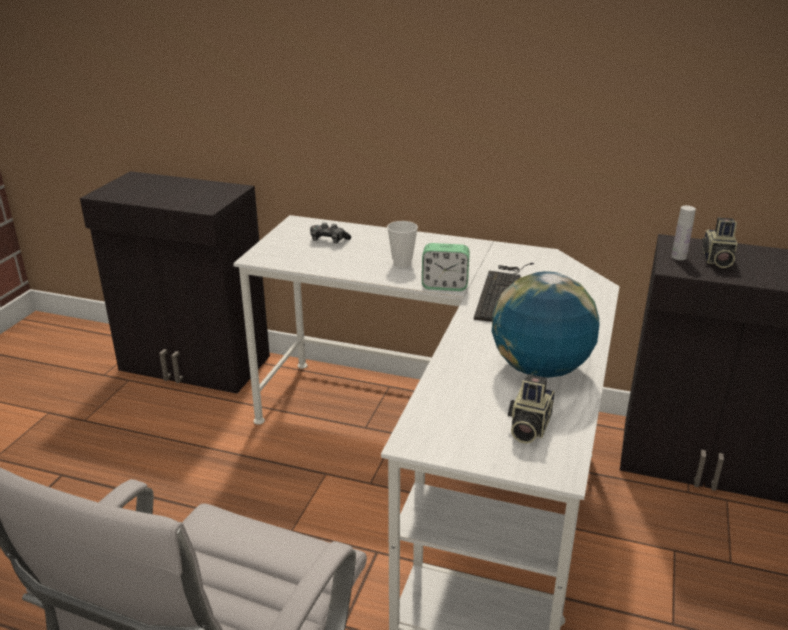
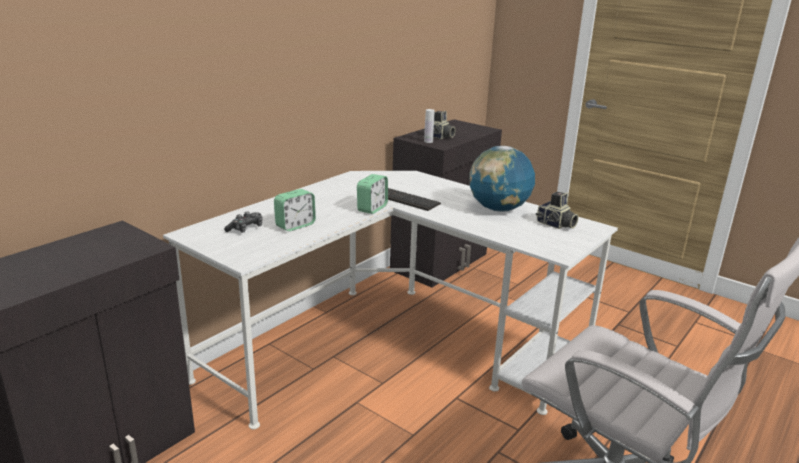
camera: 70 degrees left, 5 degrees down
cup [387,221,418,268] -> none
none -> alarm clock [274,189,316,231]

